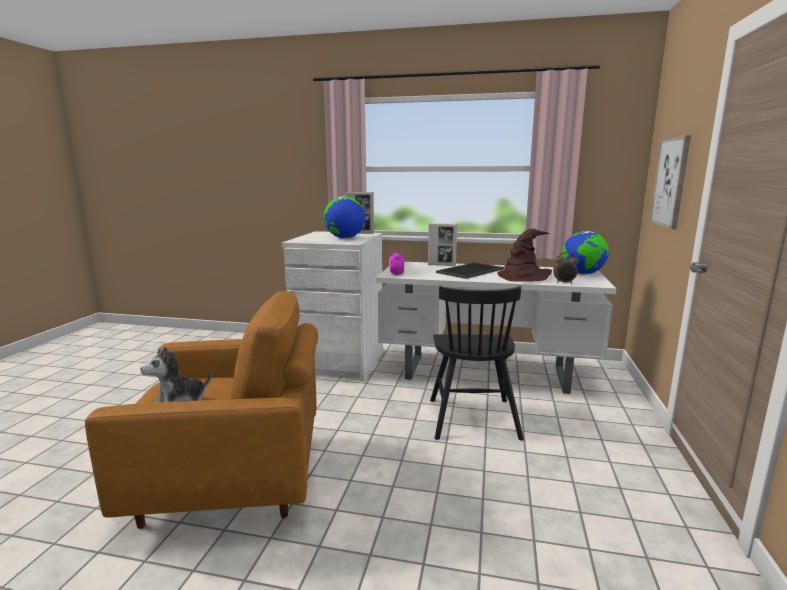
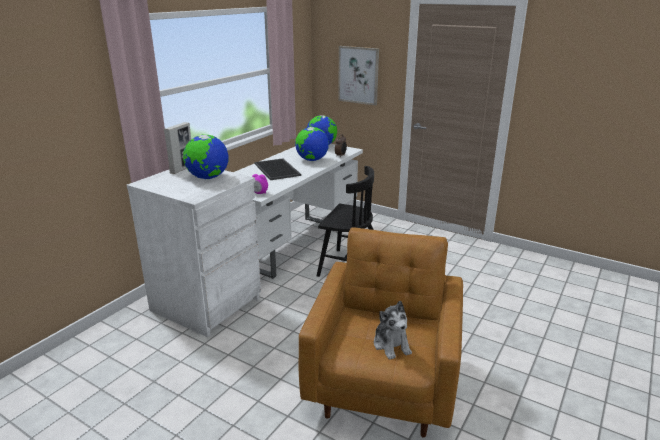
camera: 70 degrees left, 10 degrees up
picture frame [428,223,458,266] -> none
brown hat [497,229,552,282] -> globe [295,127,329,161]

